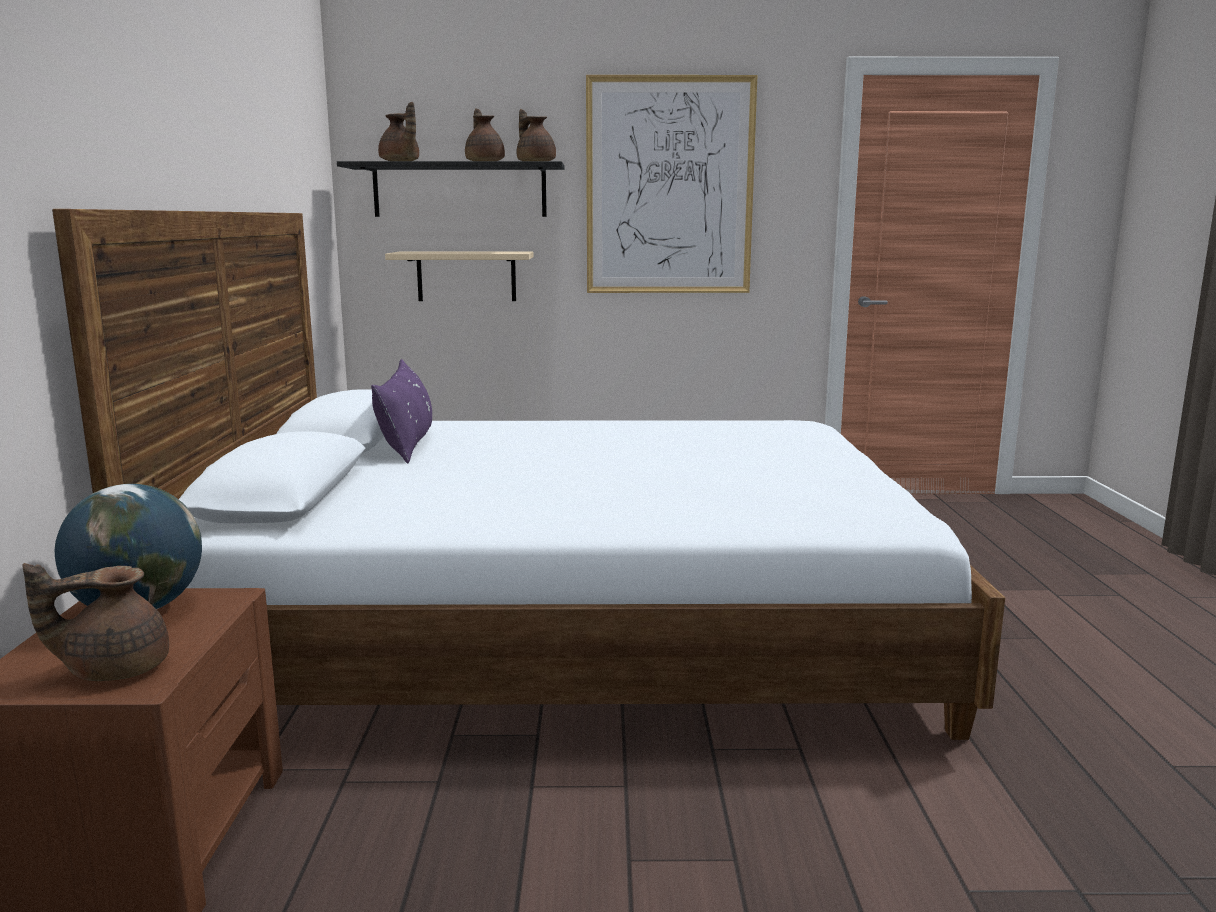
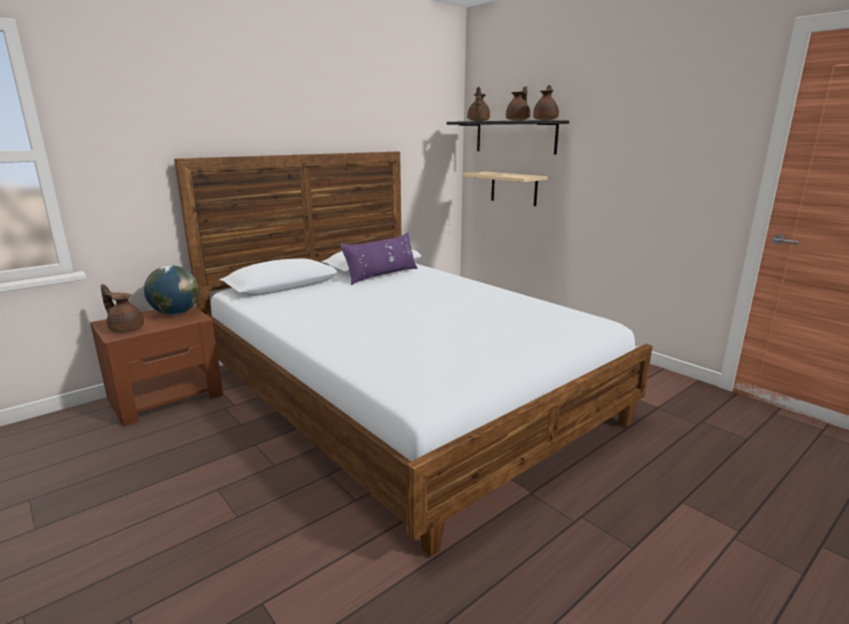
camera: 50 degrees right, 5 degrees up
picture [586,75,757,293] -> none

